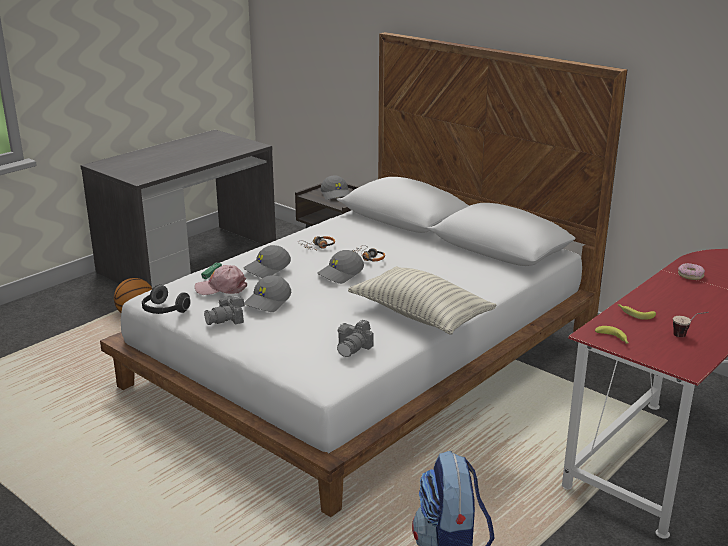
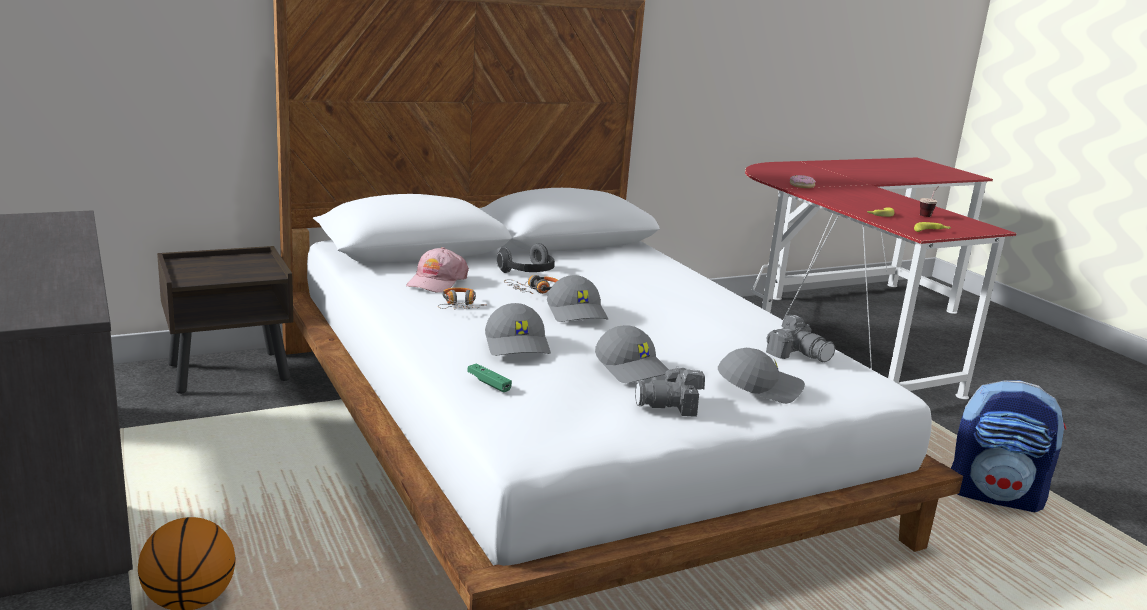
camera: 70 degrees left, 5 degrees down
headphones [142,284,191,314] -> headphones moved to [496,243,555,273]
pink cap [195,265,247,295] -> pink cap moved to [406,247,469,293]
camera [204,296,245,325] -> camera turned 90 degrees clockwise [635,366,705,417]
grey cap [320,175,350,200] -> grey cap moved to [718,348,805,404]
pillow [348,266,497,335] -> none

